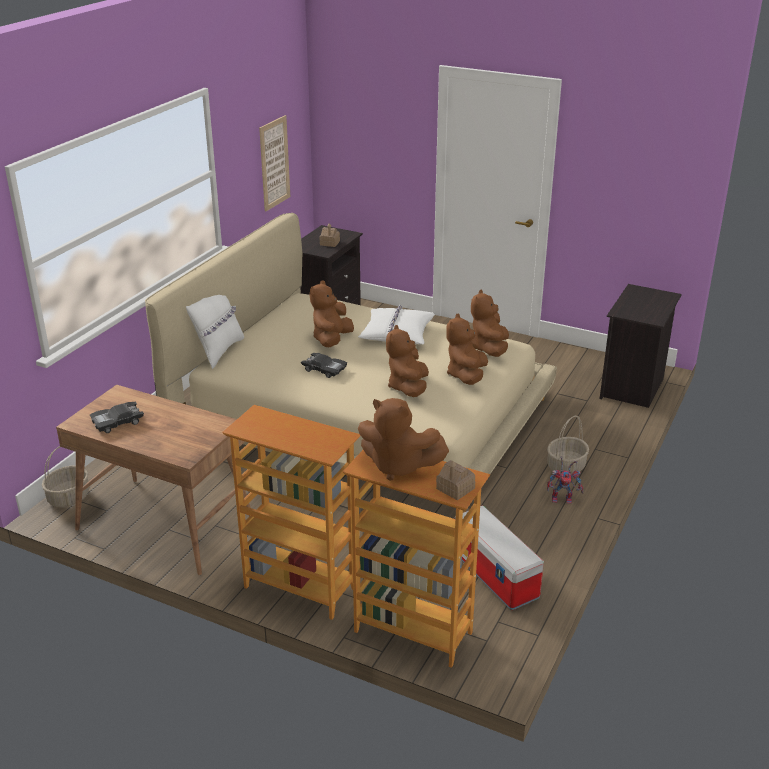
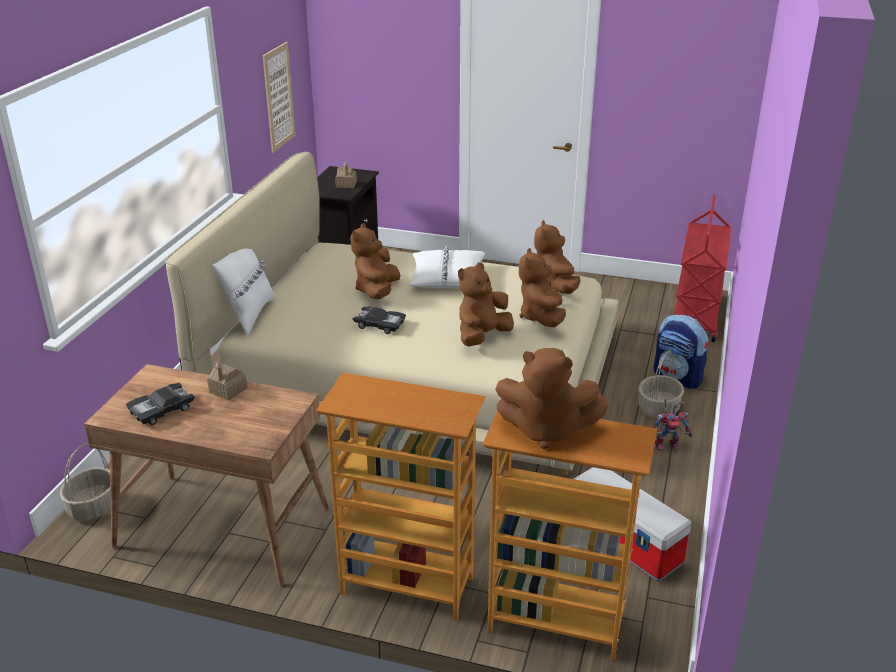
camera: 10 degrees left, 0 degrees up
brown plush toy [386,325,429,397] -> brown plush toy turned 45 degrees clockwise [458,262,514,346]
toy house [436,460,475,500] -> toy house moved to [207,361,248,401]
black nightstand [600,284,682,408] -> red cart [674,195,731,342]
none -> backpack [653,315,709,389]

